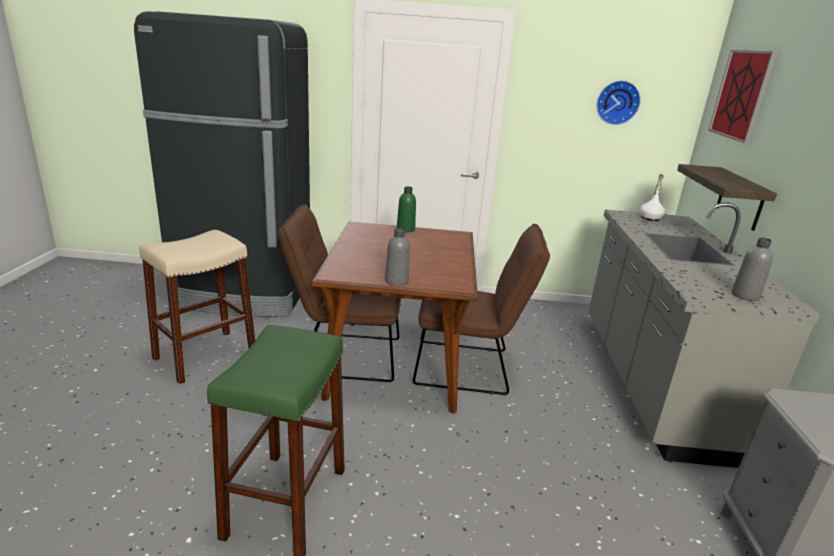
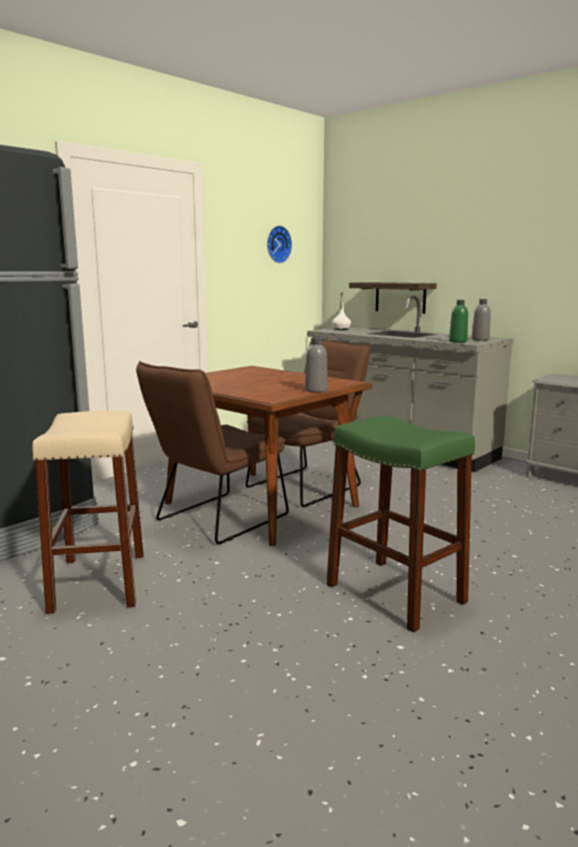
camera: 50 degrees left, 10 degrees down
green bottle [397,186,416,232] -> green bottle moved to [449,300,468,343]
picture [708,50,778,144] -> none

